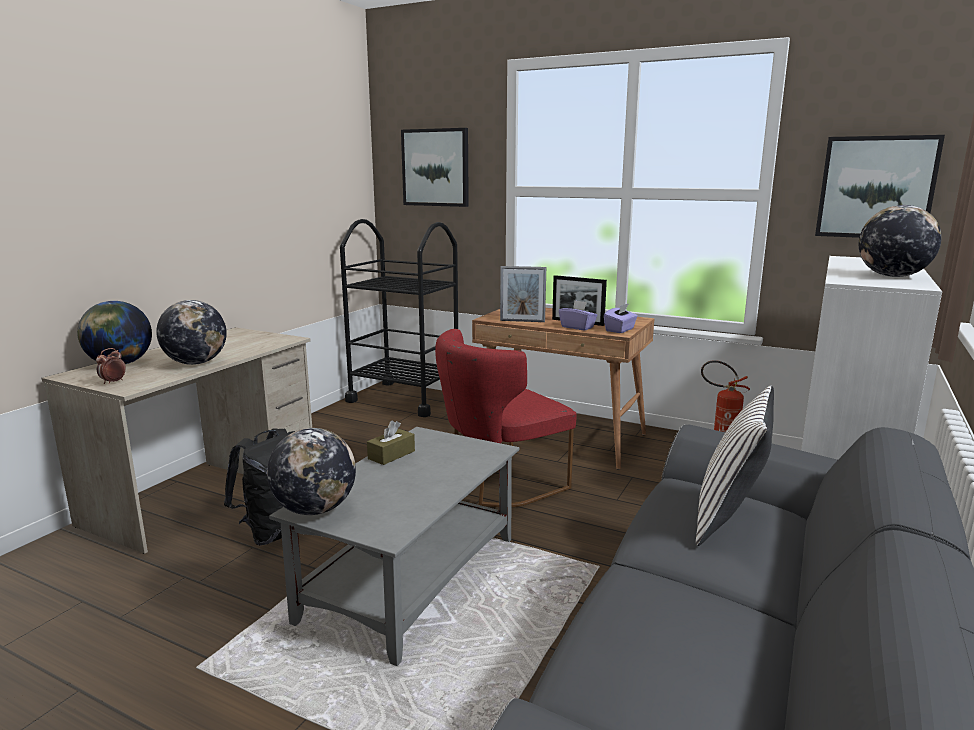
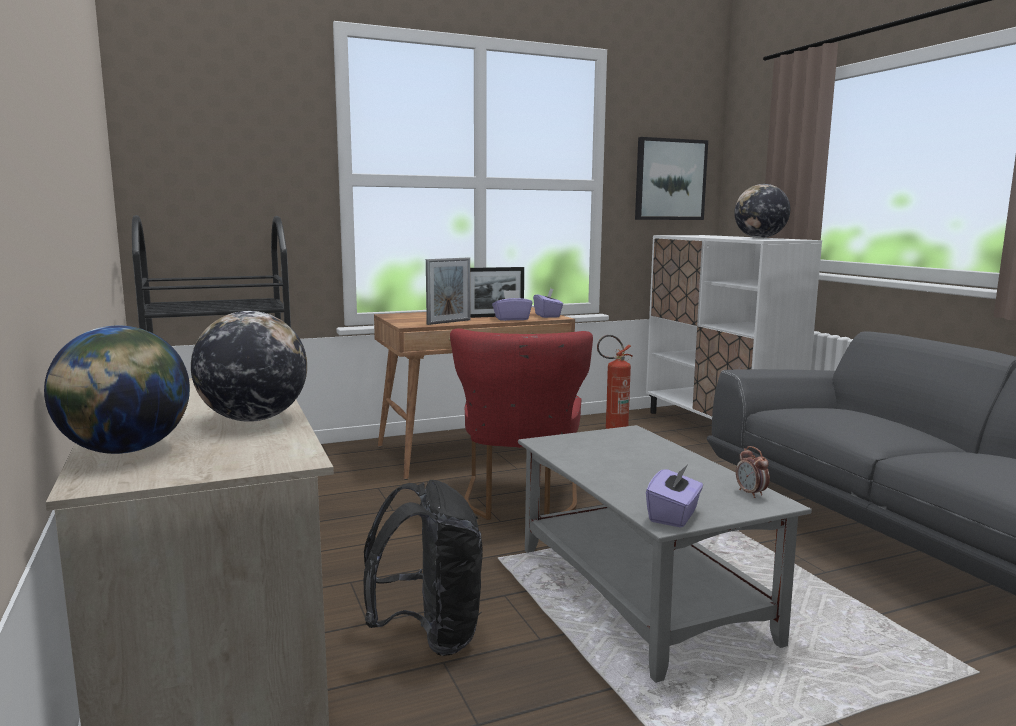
camera: 50 degrees left, 5 degrees down
alarm clock [96,348,126,384] -> alarm clock moved to [736,446,770,498]
globe [267,428,356,515] -> purple tissue box [646,464,703,528]
brown tissue box [367,420,415,465] -> none
picture [401,128,469,207] -> none
white pillow [696,386,774,546] -> none

